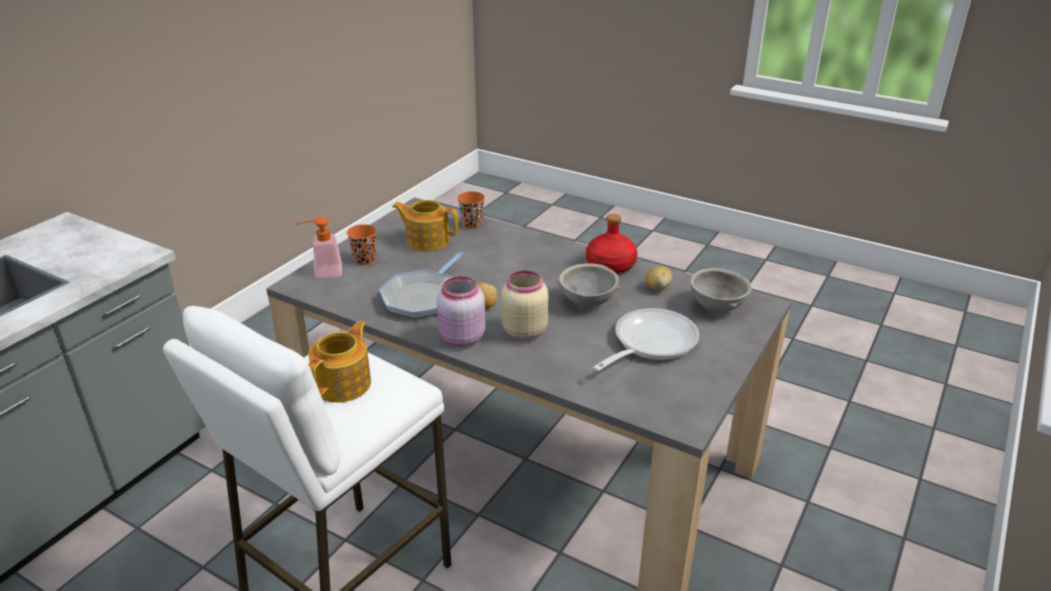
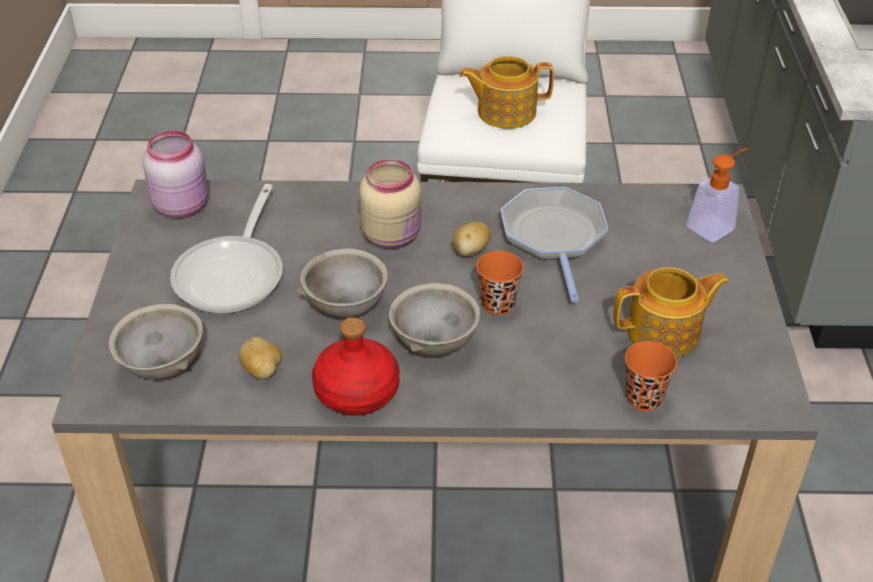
camera: 150 degrees right, 10 degrees up
teapot [309,321,371,402] -> teapot turned 90 degrees clockwise [459,56,554,129]
orange cup [347,225,377,265] -> orange cup moved to [476,251,524,315]
pink jar [437,276,485,347] -> pink jar moved to [142,130,209,218]
none -> grey bowl [389,283,480,356]

